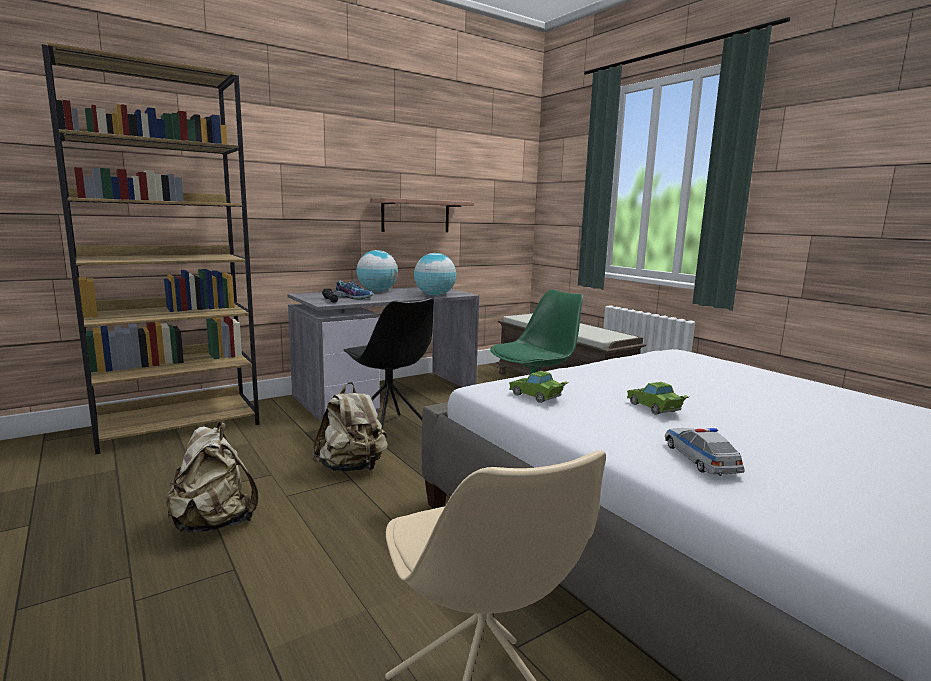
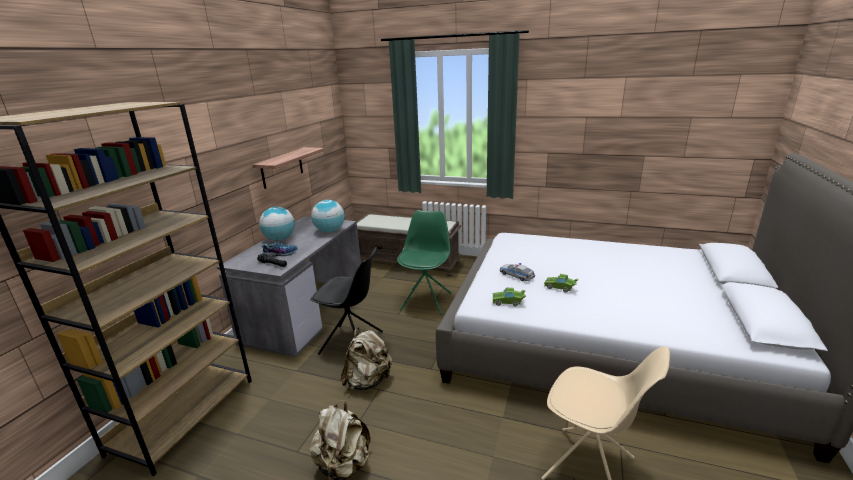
camera: 35 degrees left, 10 degrees up
toy car [665,428,745,476] -> toy car moved to [500,263,535,281]

